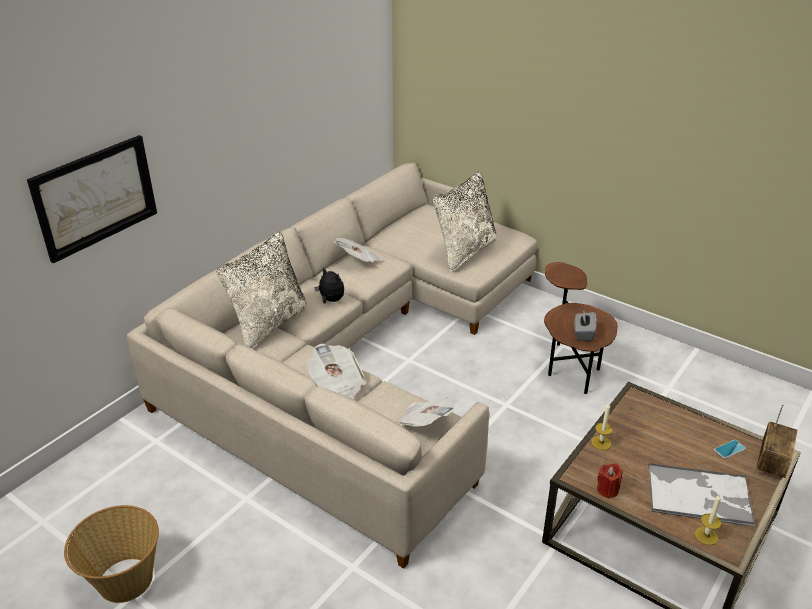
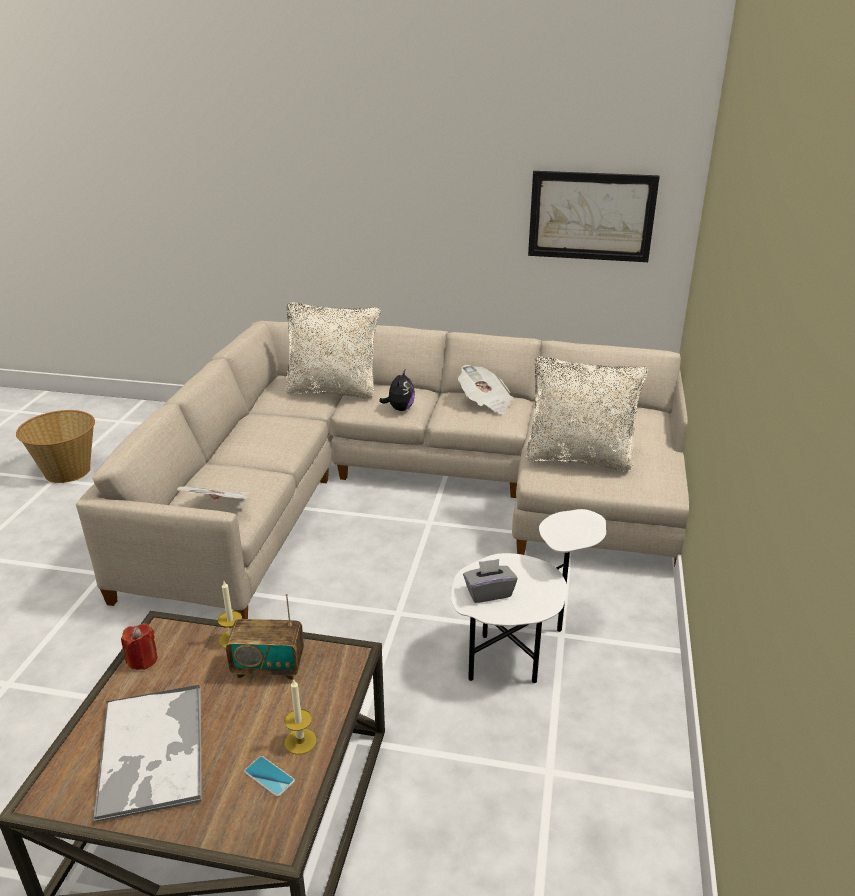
camera: 65 degrees right, 5 degrees down
picture [27,135,157,263] -> picture moved to [528,171,660,262]
newspaper [307,343,366,399] -> none
brown side table [544,262,618,394] -> white side table [451,509,606,683]
candle [695,494,721,545] -> candle moved to [284,678,317,755]
radio [757,404,797,480] -> radio moved to [226,593,304,680]

